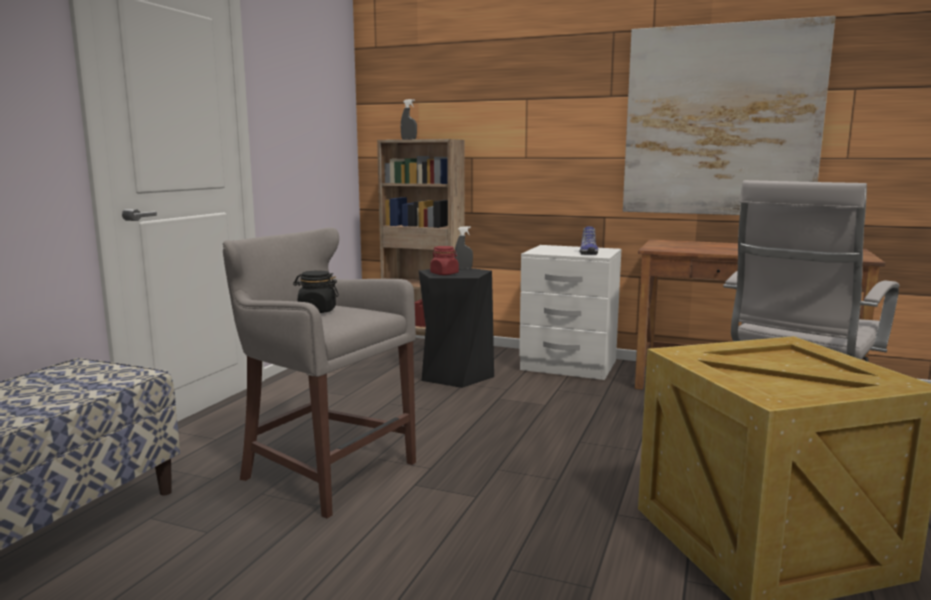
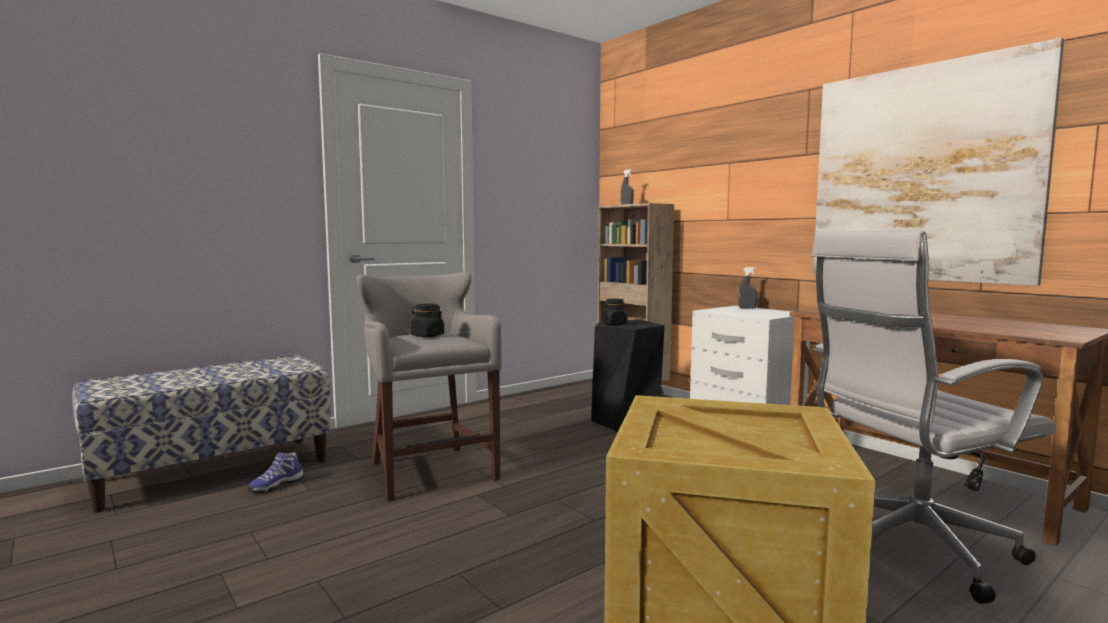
camera: 30 degrees right, 5 degrees down
red jar [430,246,459,275] -> black jar [602,299,628,325]
grey spray bottle [454,226,473,269] -> grey spray bottle moved to [738,267,758,309]
shoe [580,226,598,255] -> shoe moved to [247,452,304,494]

